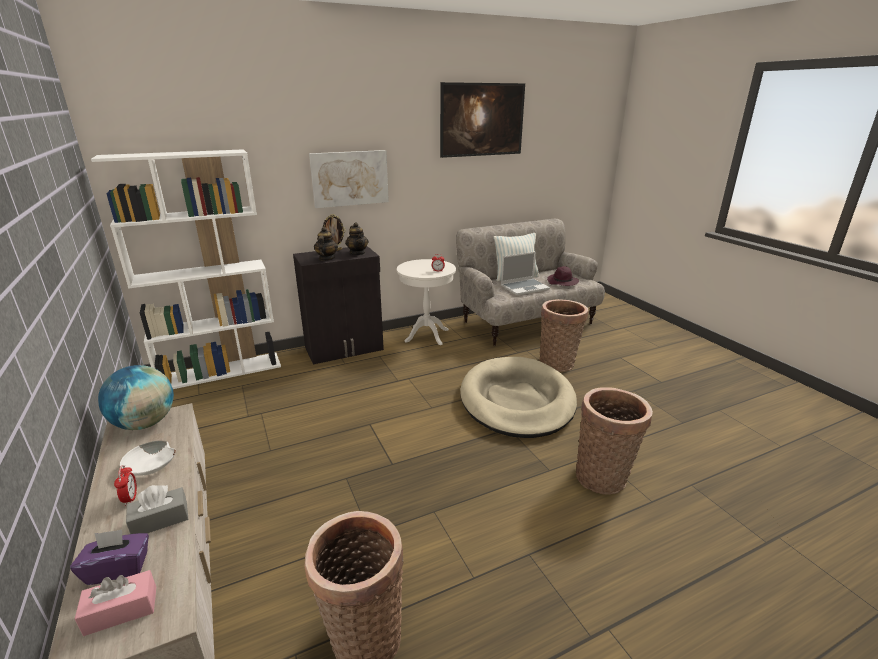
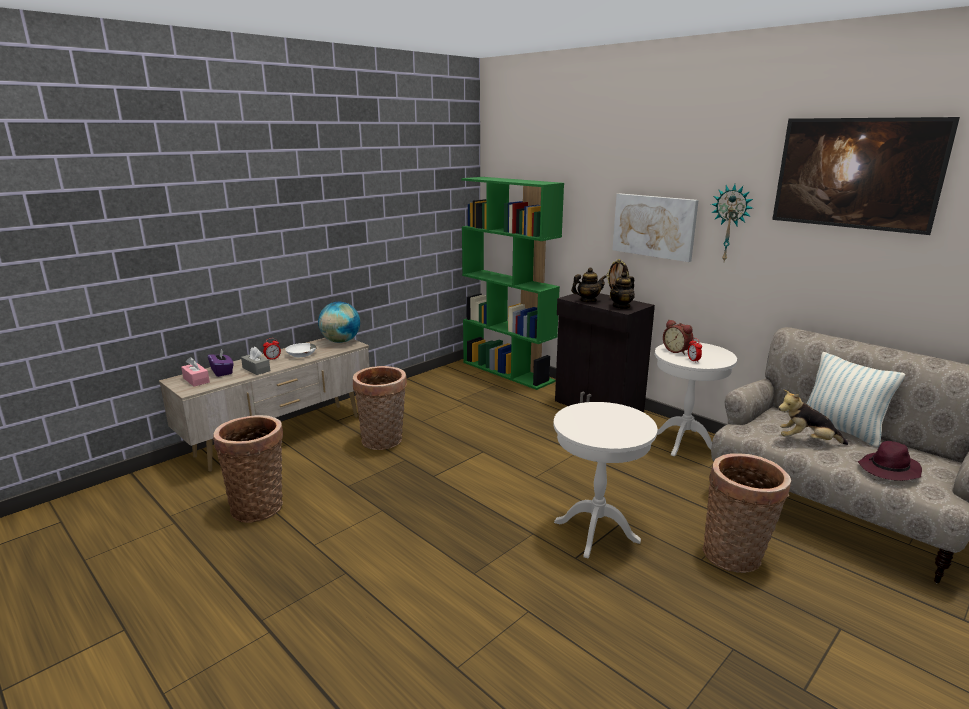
camera: 70 degrees right, 5 degrees down
white bookcase [91,149,281,389] -> green bookcase [461,177,564,390]
beige dog bed [460,357,577,438] -> white side table [553,402,657,558]
laptop [501,252,550,296] -> plush toy [778,389,848,445]
basket [576,387,653,495] -> basket moved to [353,366,407,450]
none -> alarm clock [663,320,694,355]
none -> wall clock [711,184,753,261]

